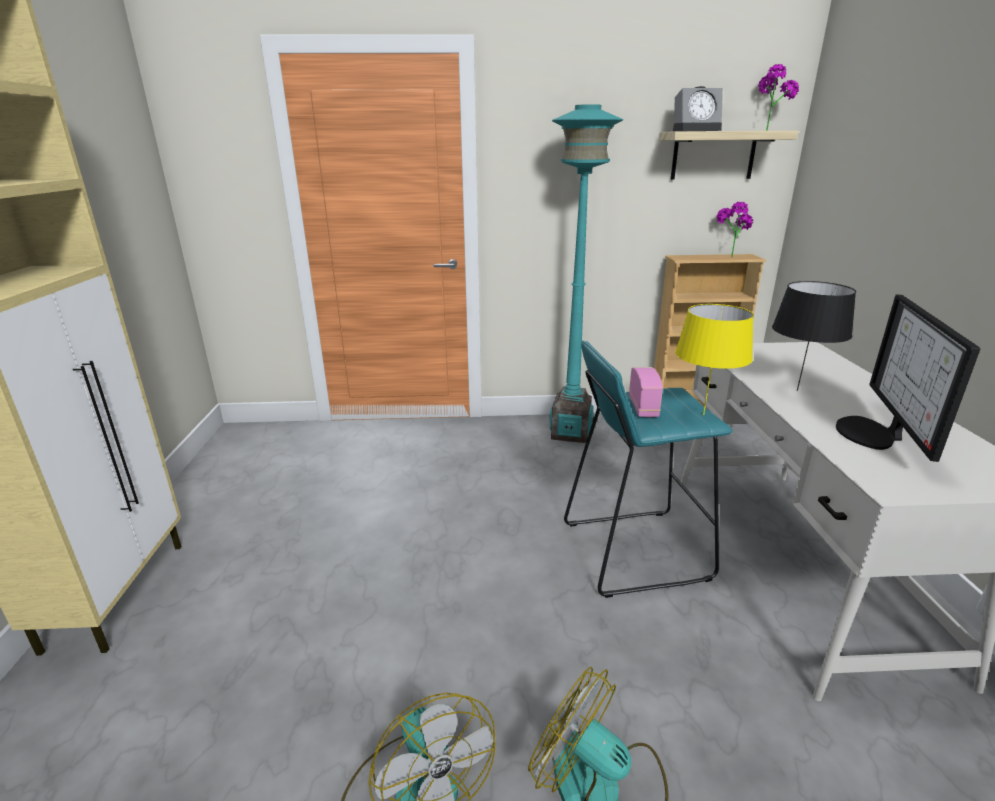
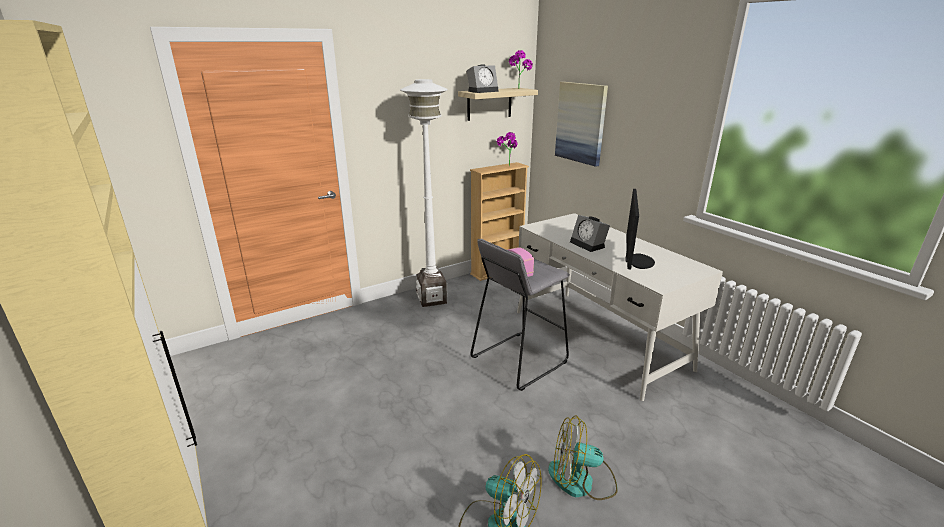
camera: 30 degrees left, 0 degrees up
turquoise floor lamp [549,104,623,443] -> white floor lamp [400,79,448,307]
turquoise stool [564,341,733,598] -> grey stool [470,239,570,391]
yellow table lamp [675,304,754,415] -> none
black table lamp [772,281,856,391] -> alarm clock [570,215,610,252]
monitor [836,295,980,462] -> monitor turned 150 degrees counterclockwise [626,189,655,270]
none -> picture [555,82,608,167]

